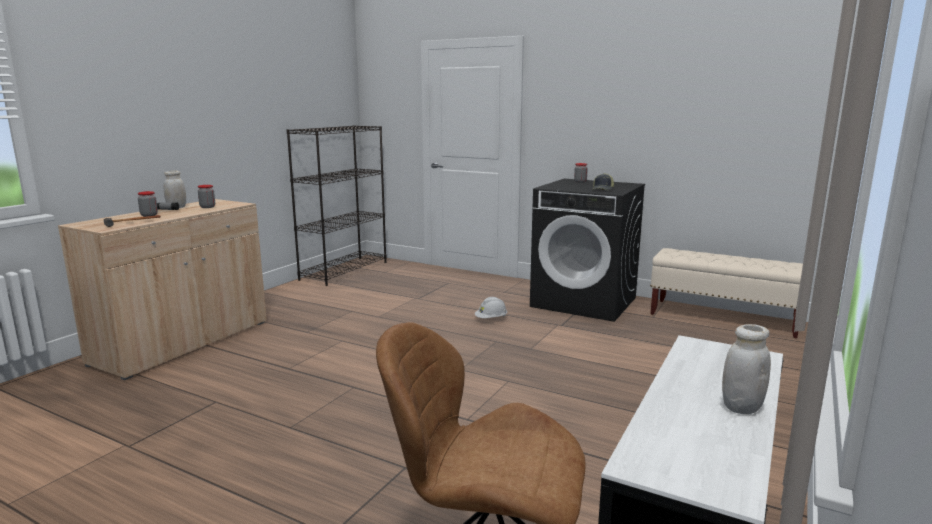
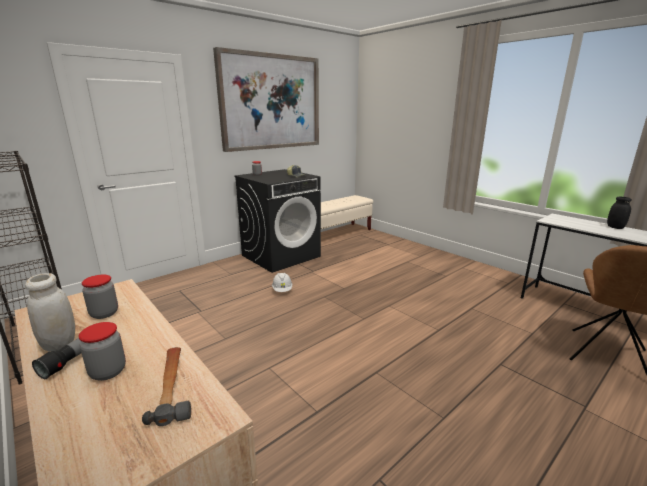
camera: 70 degrees left, 5 degrees up
white jar [722,324,771,414] -> black jar [607,197,632,229]
none -> picture [213,47,319,152]

